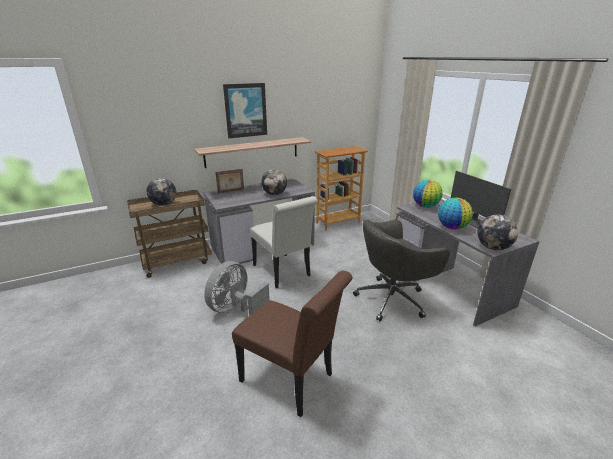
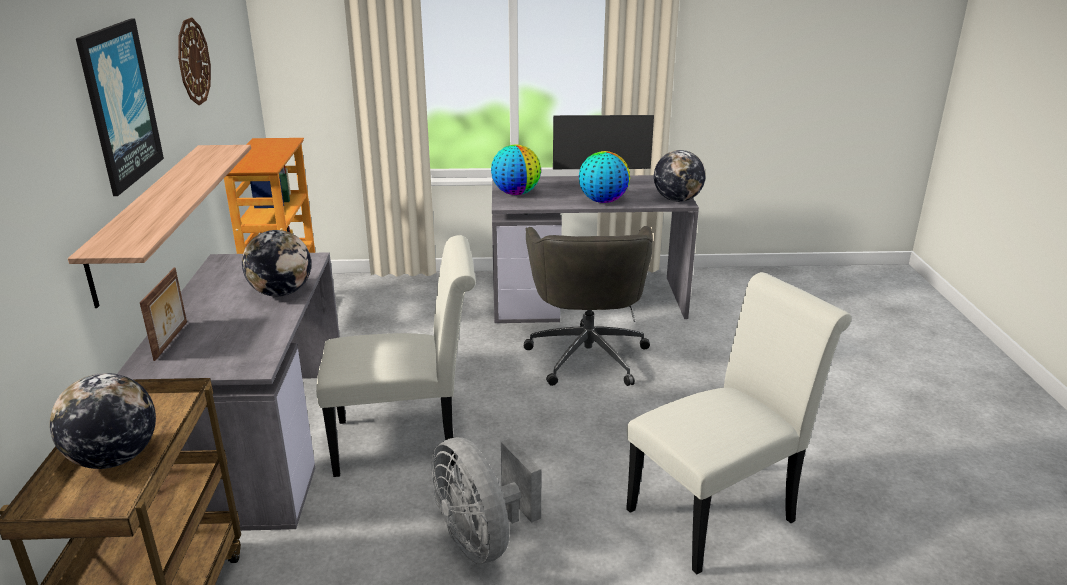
camera: 65 degrees left, 0 degrees up
brown chair [232,271,353,417] -> white chair [626,272,852,574]
none -> wall clock [178,18,211,105]

